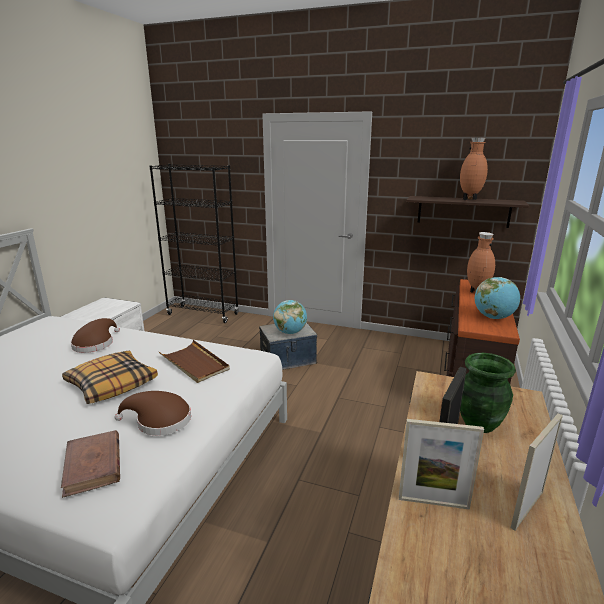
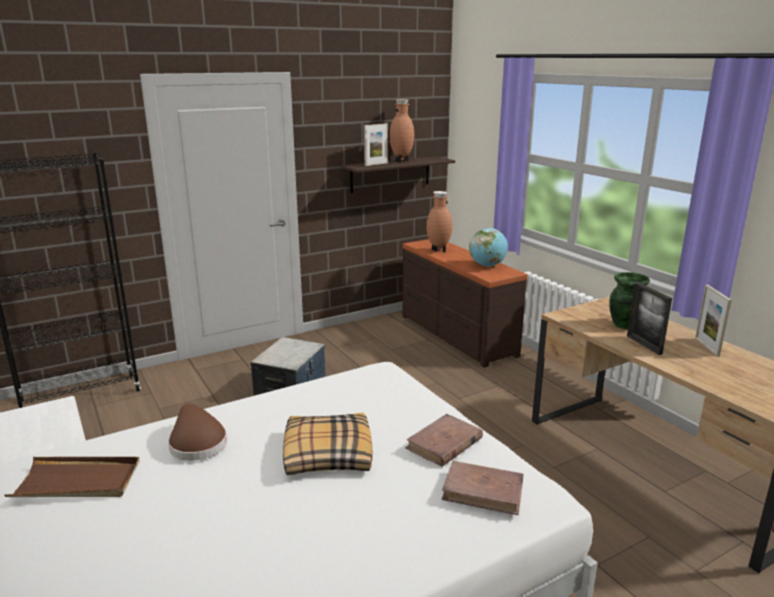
camera: 50 degrees left, 0 degrees up
brown hat [115,391,191,436] -> brown book [405,414,483,467]
brown tray [159,340,230,383] -> brown tray moved to [4,457,140,497]
globe [273,300,307,334] -> none
picture frame [399,419,484,509] -> picture frame moved to [364,123,388,166]

